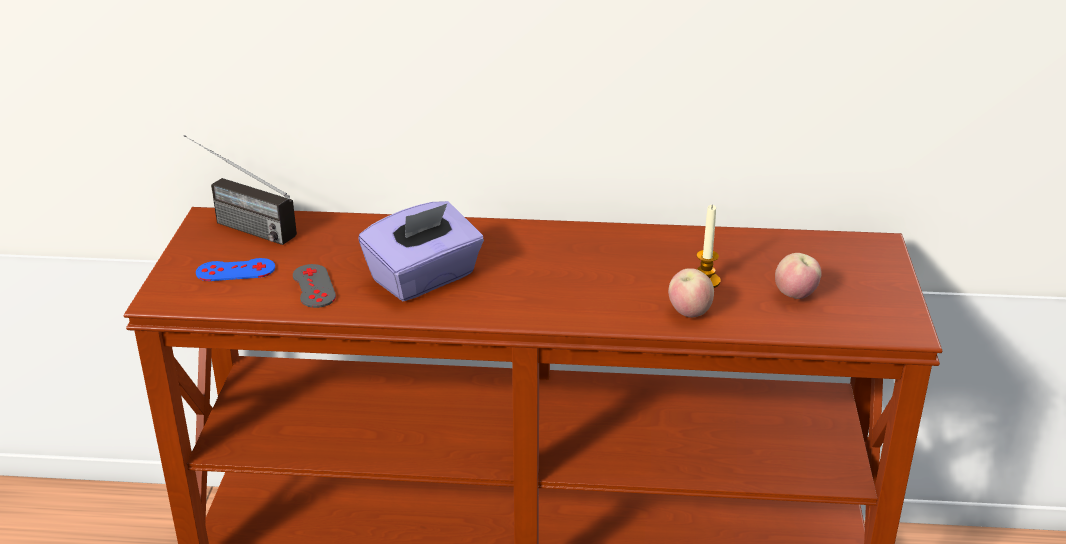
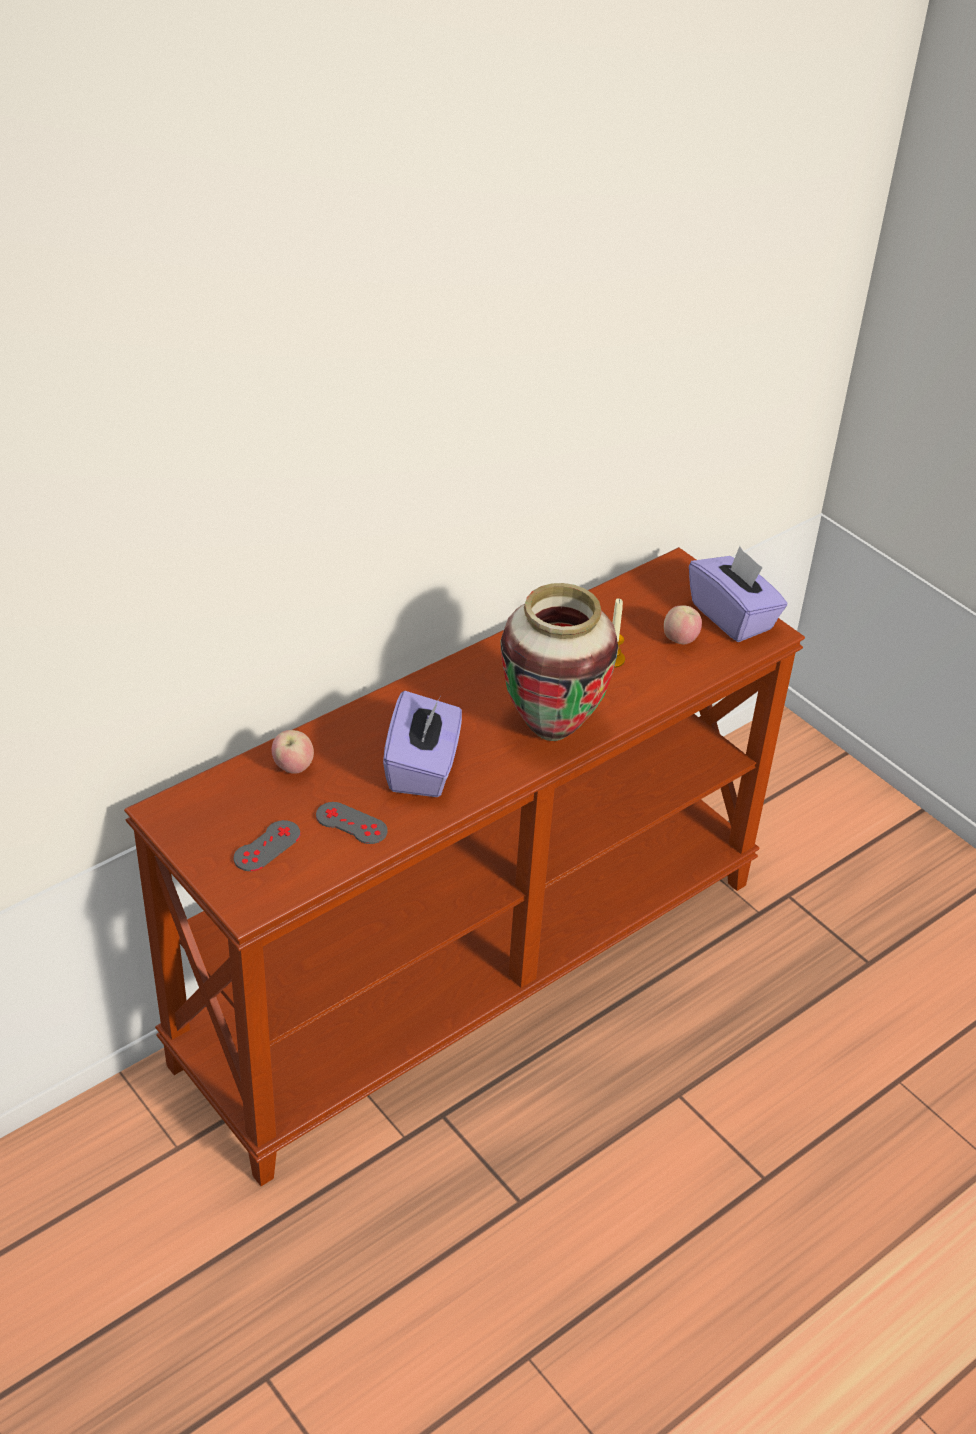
camera: 45 degrees left, 10 degrees up
radio [184,135,297,245] -> none
blue game controller [196,258,275,281] -> grey game controller [233,820,301,871]
apple [668,268,714,318] -> apple moved to [272,730,314,774]
none -> vase [500,583,618,741]
none -> purple tissue box [689,546,788,642]

